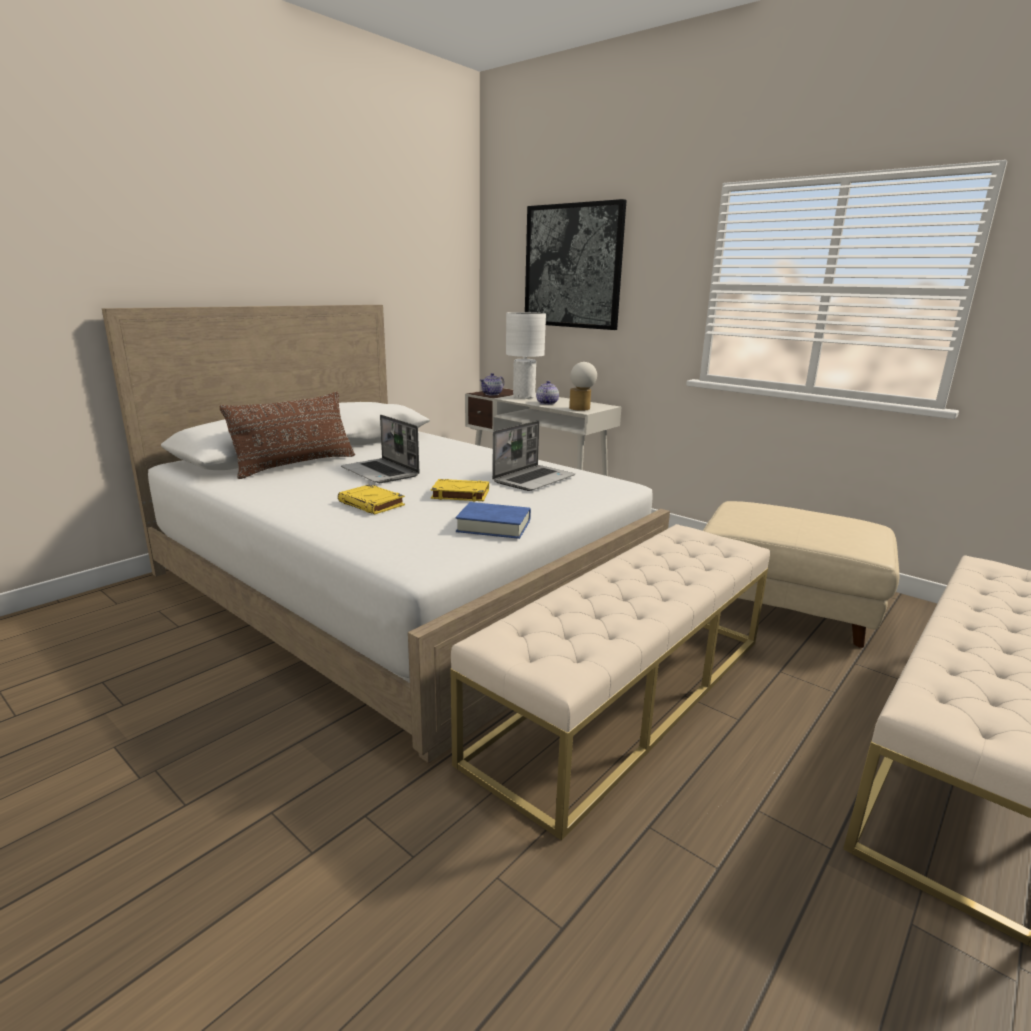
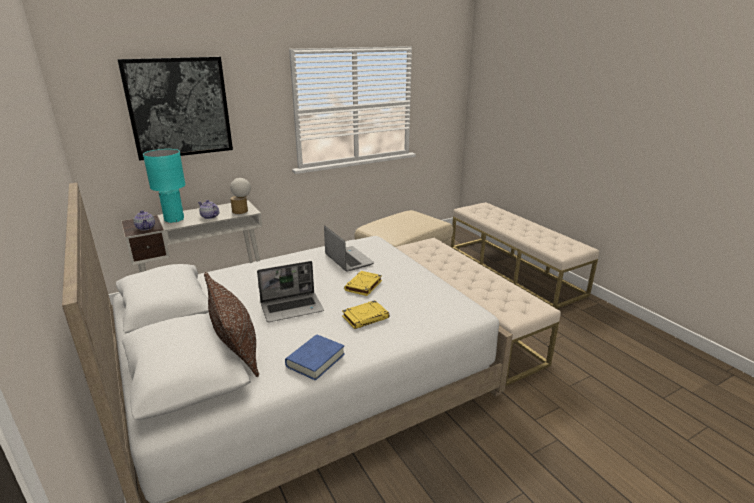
camera: 70 degrees left, 5 degrees up
blue book [456,502,531,539] -> blue book moved to [285,335,345,381]
white table lamp [506,312,546,399] -> turquoise table lamp [143,149,185,223]

